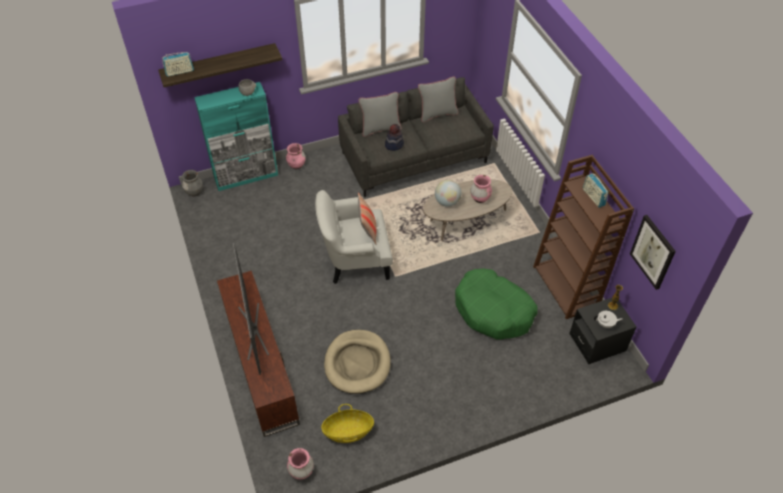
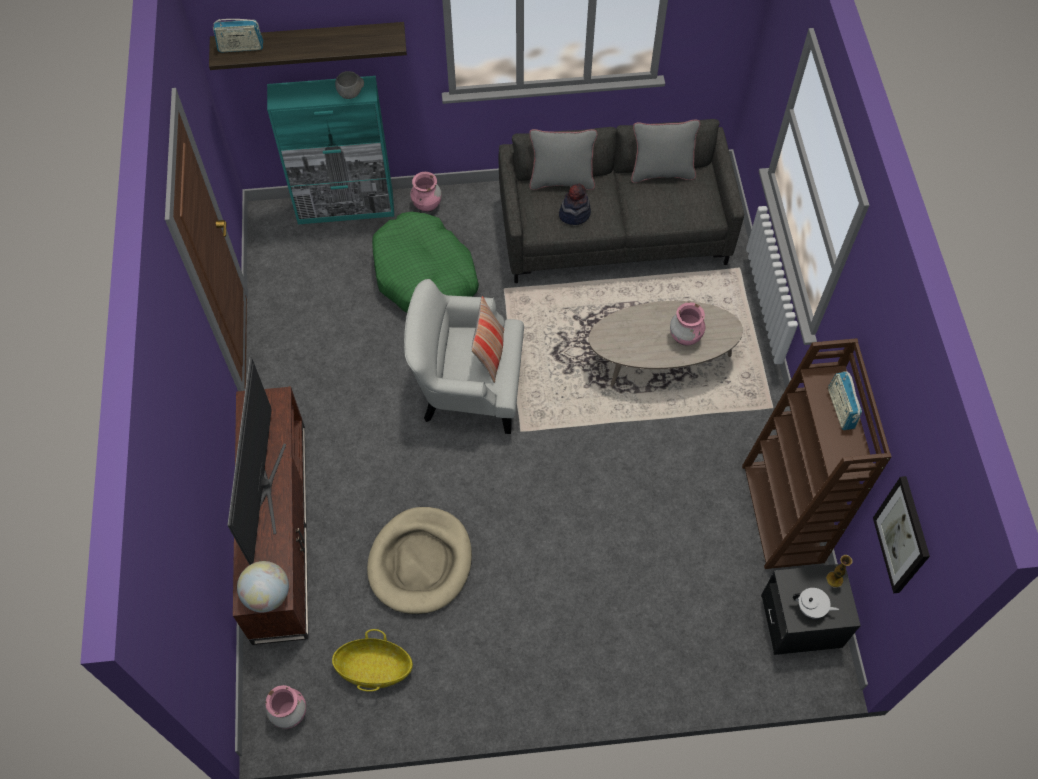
camera: 15 degrees right, 10 degrees up
grey vase [182,170,203,197] -> none
globe [435,180,462,207] -> globe moved to [237,561,289,612]
green dog bed [455,269,538,340] -> green dog bed moved to [372,212,479,312]

